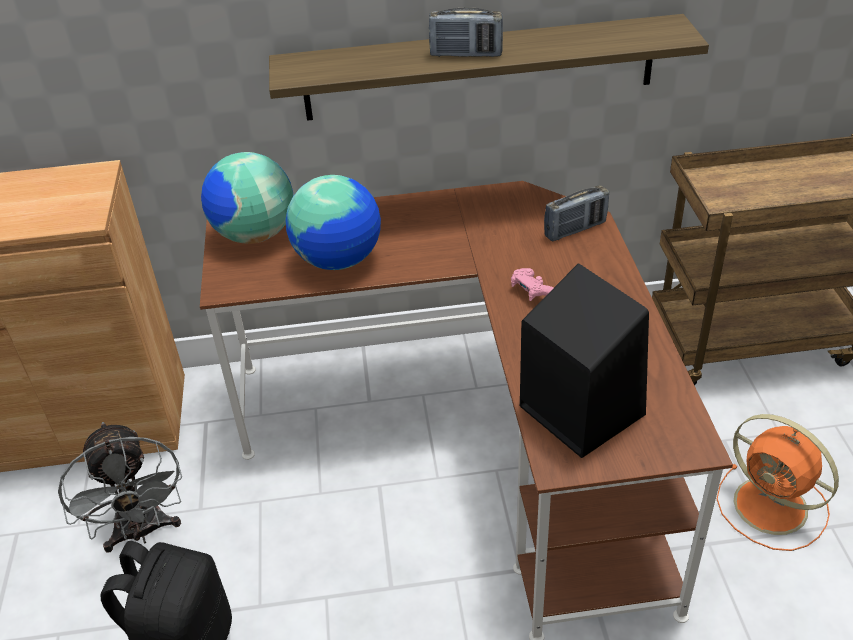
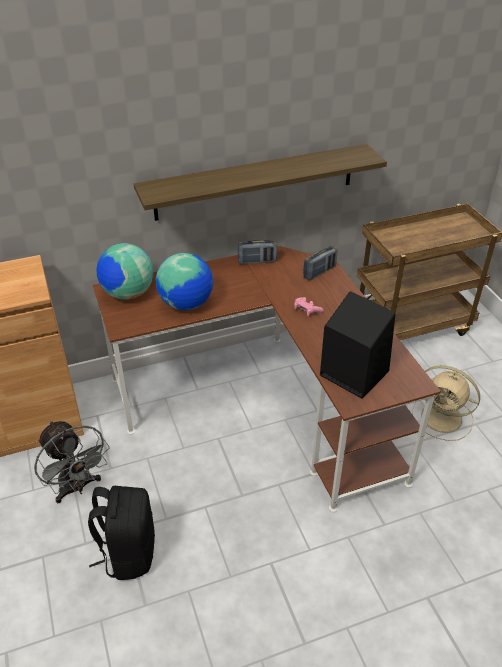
camera: 15 degrees left, 0 degrees up
radio [429,7,503,57] -> radio moved to [238,239,277,264]
orange fan [717,414,839,551] -> beige fan [412,365,480,441]

